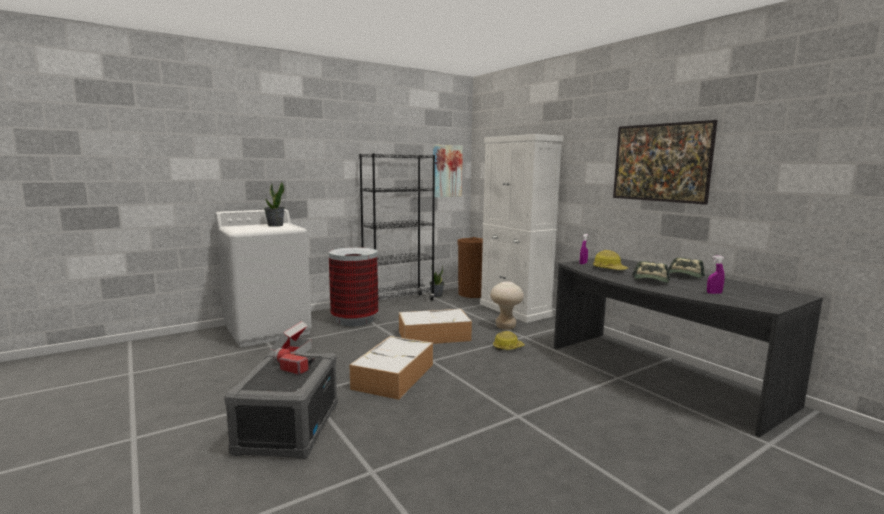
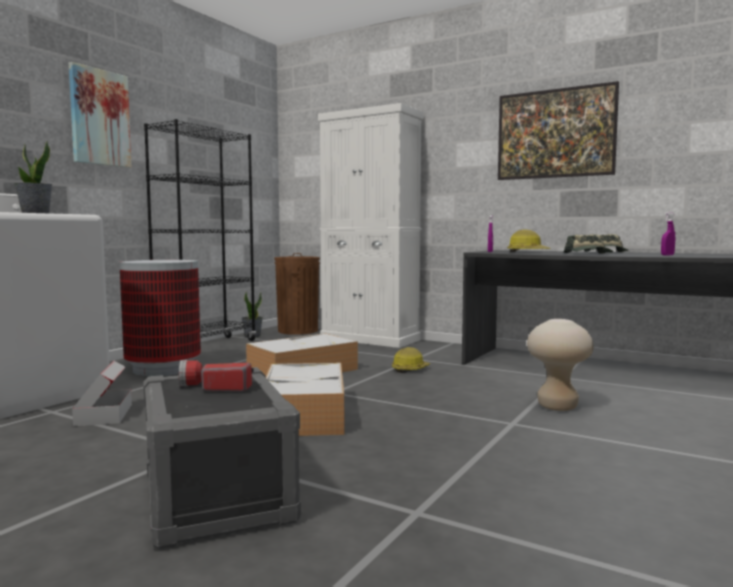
camera: 25 degrees left, 5 degrees down
picture [433,145,463,197] -> picture moved to [69,62,132,168]
beige stool [490,281,524,330] -> beige stool moved to [527,319,594,411]

